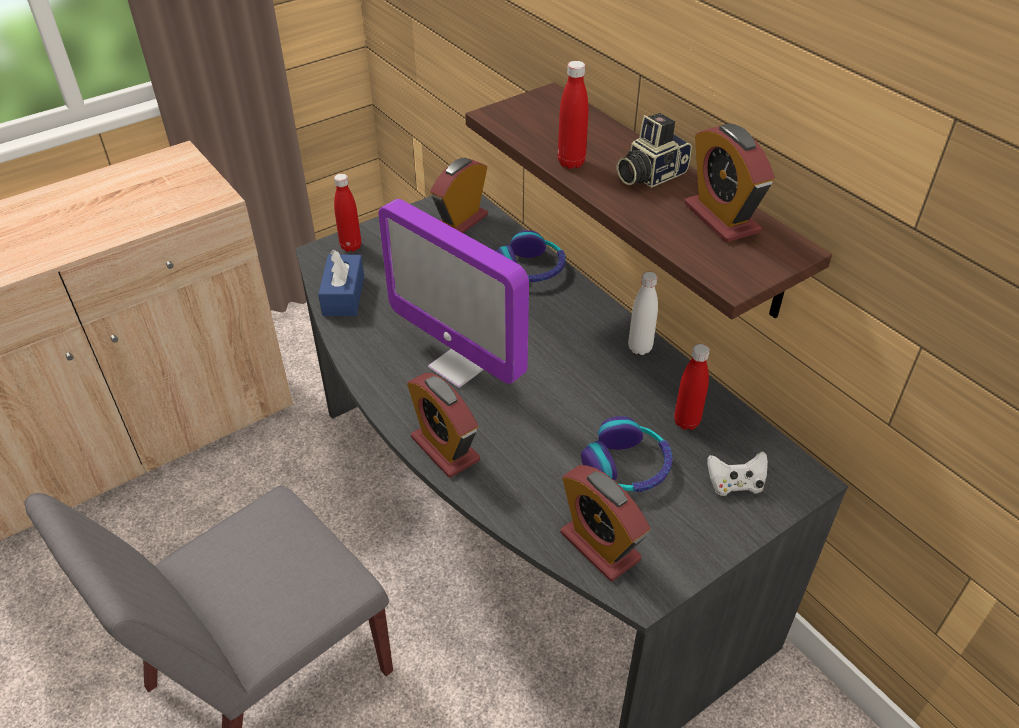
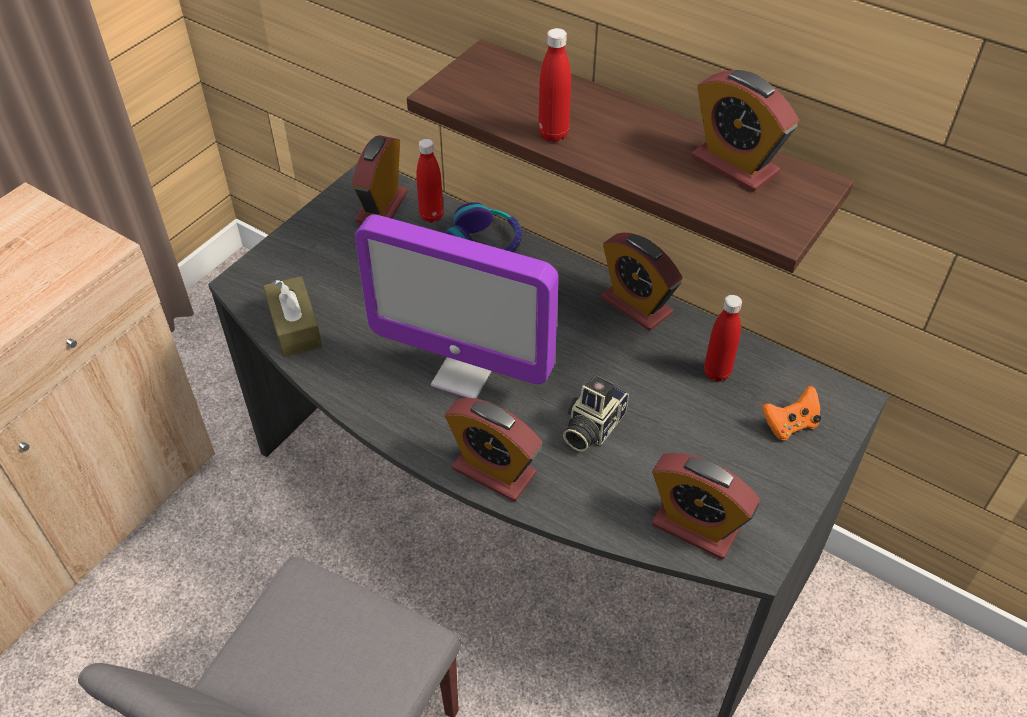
camera: 20 degrees left, 5 degrees up
blue tissue box [318,250,364,316] -> brown tissue box [263,276,322,357]
red bottle [334,174,361,252] -> red bottle moved to [416,139,444,223]
headphones [581,416,673,492] -> none
camera [616,113,692,188] -> camera moved to [563,375,629,452]
white bottle [628,272,658,355] -> alarm clock [601,233,683,331]
white game controller [707,452,768,496] -> orange game controller [762,386,821,440]

